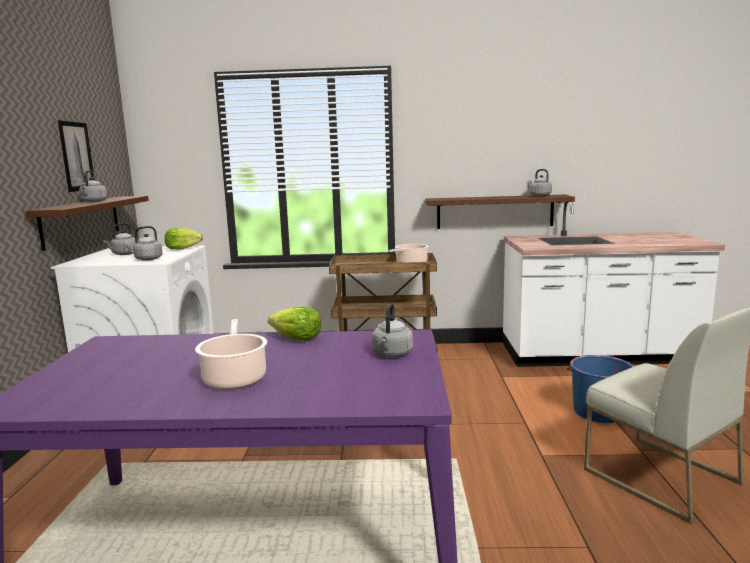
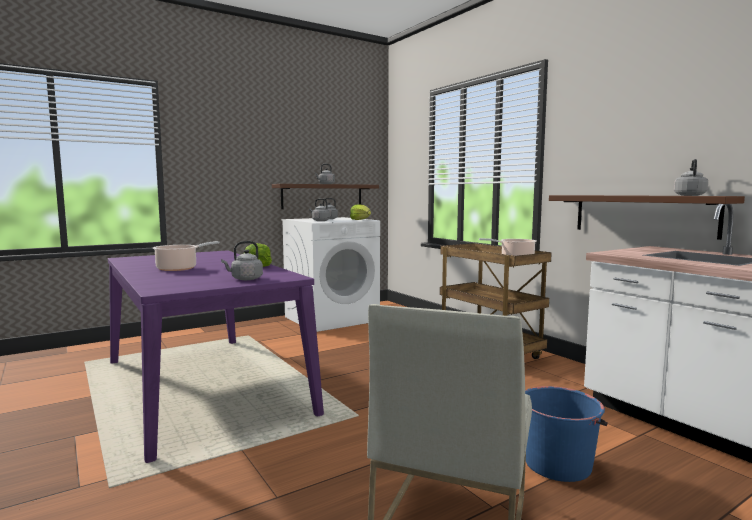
camera: 55 degrees right, 5 degrees down
picture [58,120,93,192] -> none

